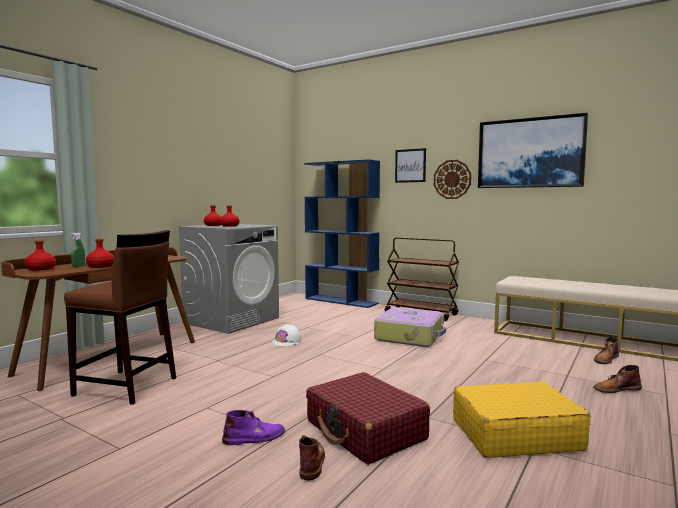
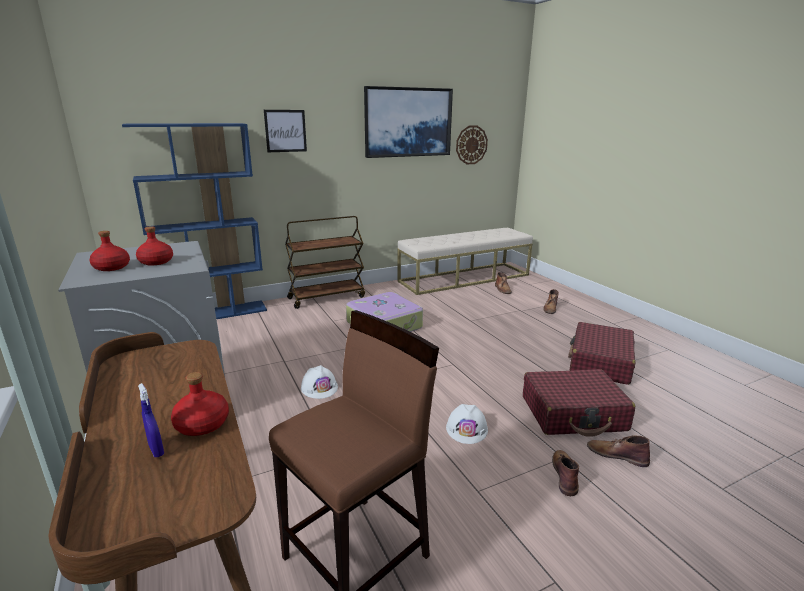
camera: 60 degrees left, 15 degrees up
red bottle [25,240,56,270] -> none
green spray bottle [71,232,85,267] -> blue spray bottle [138,383,164,457]
purple boot [222,410,285,445] -> brown boot [552,450,579,496]
wall clock [434,160,471,199] -> wall clock moved to [456,126,488,164]
yellow suitcase [453,382,591,458] -> red suitcase [568,322,635,385]
none -> white hard hat [446,404,488,444]

